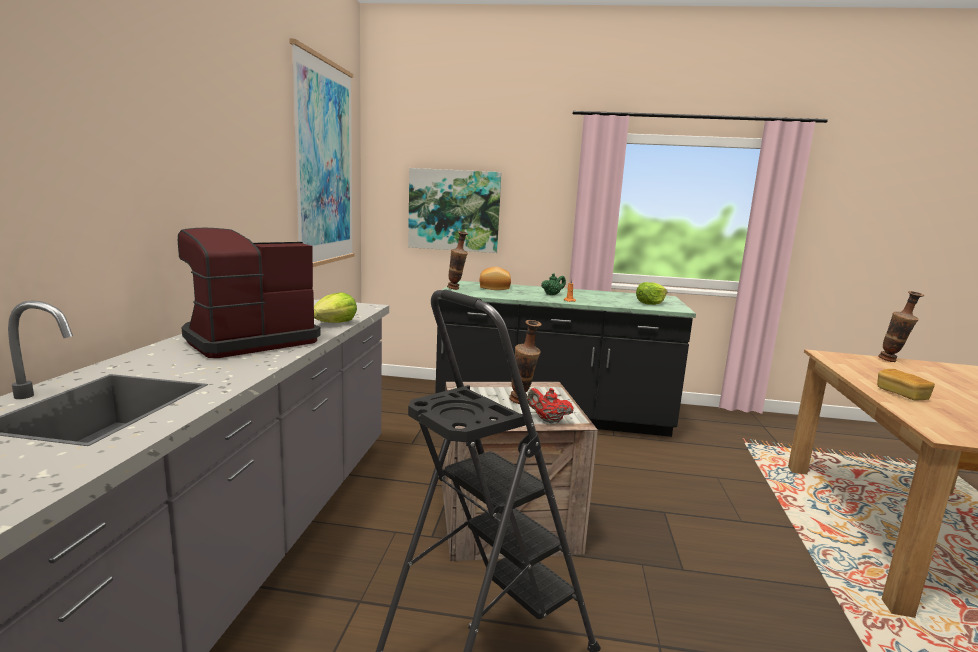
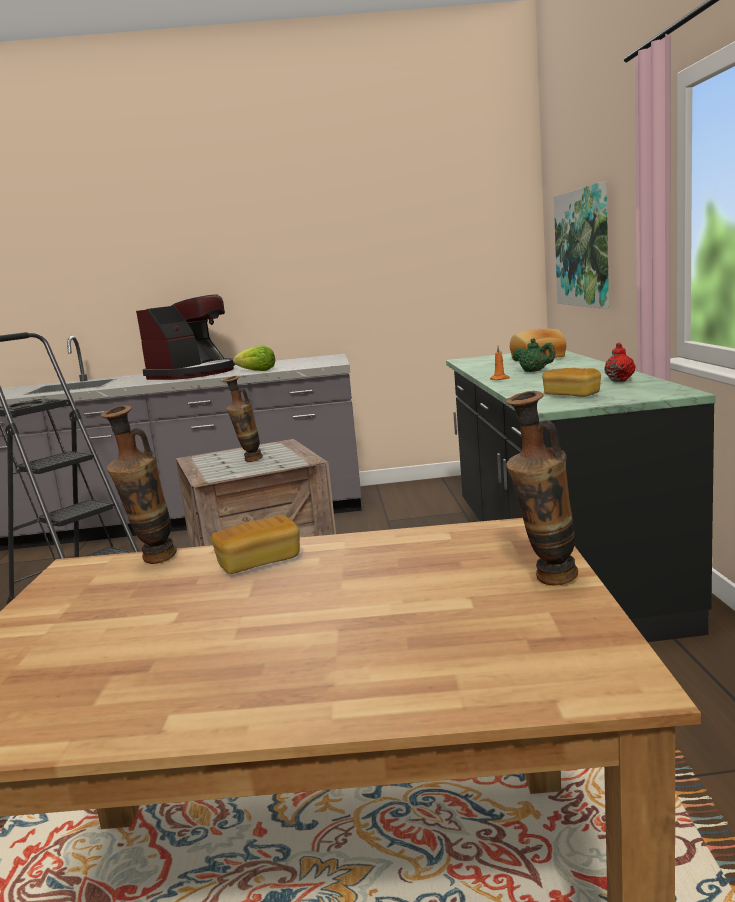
camera: 80 degrees right, 0 degrees up
coffee machine [178,228,321,358] -> coffee machine turned 90 degrees clockwise [136,295,236,380]
picture [289,39,355,267] -> none
vase [447,231,468,290] -> vase moved to [101,405,177,564]
red teapot [527,388,574,423] -> red teapot moved to [604,343,636,382]
lettuce [636,282,668,305] -> bread [542,368,601,397]

